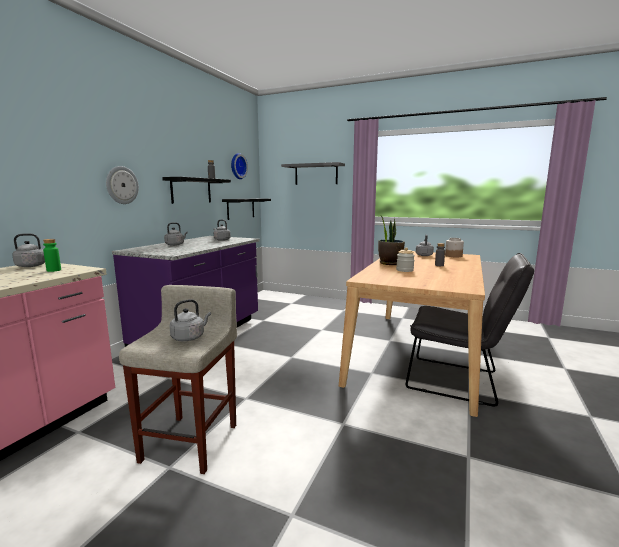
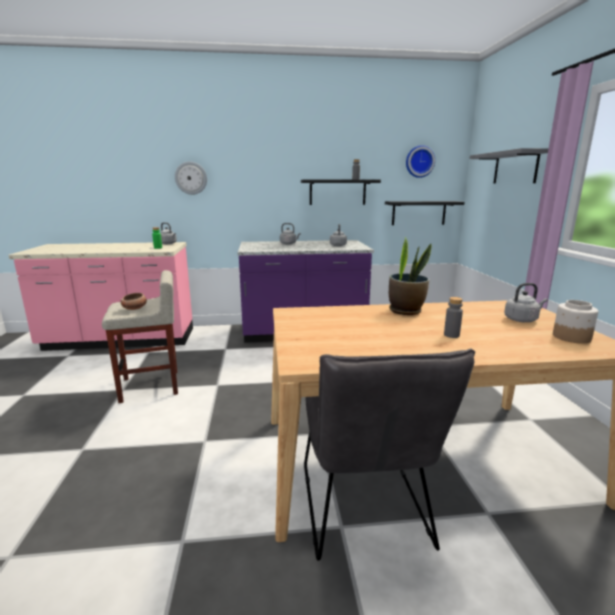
camera: 60 degrees right, 5 degrees up
wall clock [106,166,139,204] -> wall clock moved to [175,161,207,195]
grey kettle [170,299,211,341] -> bowl [120,293,147,310]
jar [396,247,415,272] -> none

